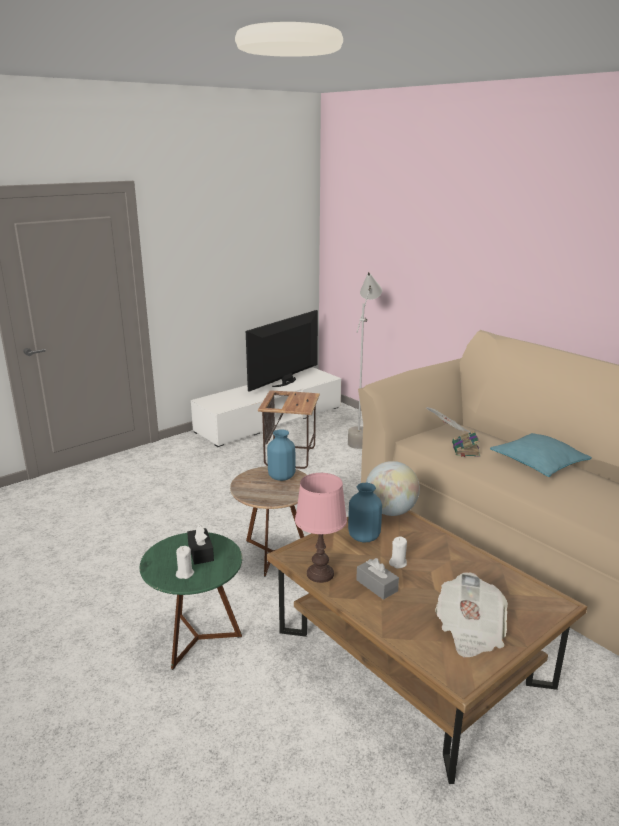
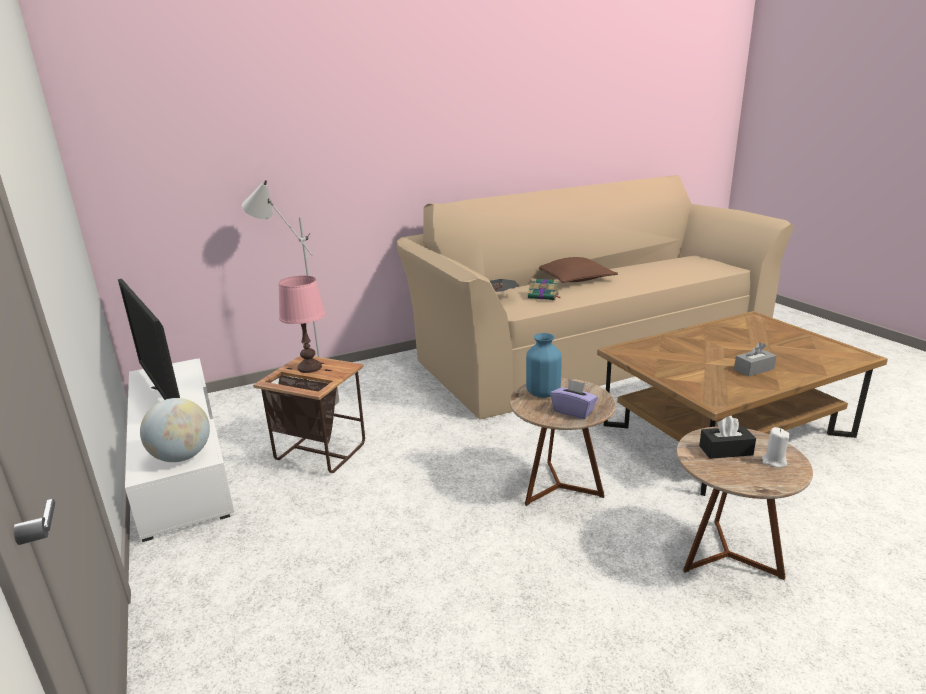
camera: 75 degrees left, 0 degrees up
green side table [140,532,242,670] -> brown side table [677,426,813,580]
pink table lamp [295,473,347,583] -> pink table lamp moved to [278,276,325,373]
blue vase [348,483,382,542] -> none
globe [366,461,420,516] -> globe moved to [140,398,210,462]
white candle [389,536,407,568] -> none
newspaper [435,572,508,658] -> none
turquoise pillow [490,433,592,477] -> brown pillow [539,257,618,283]
none -> purple tissue box [550,379,598,419]

